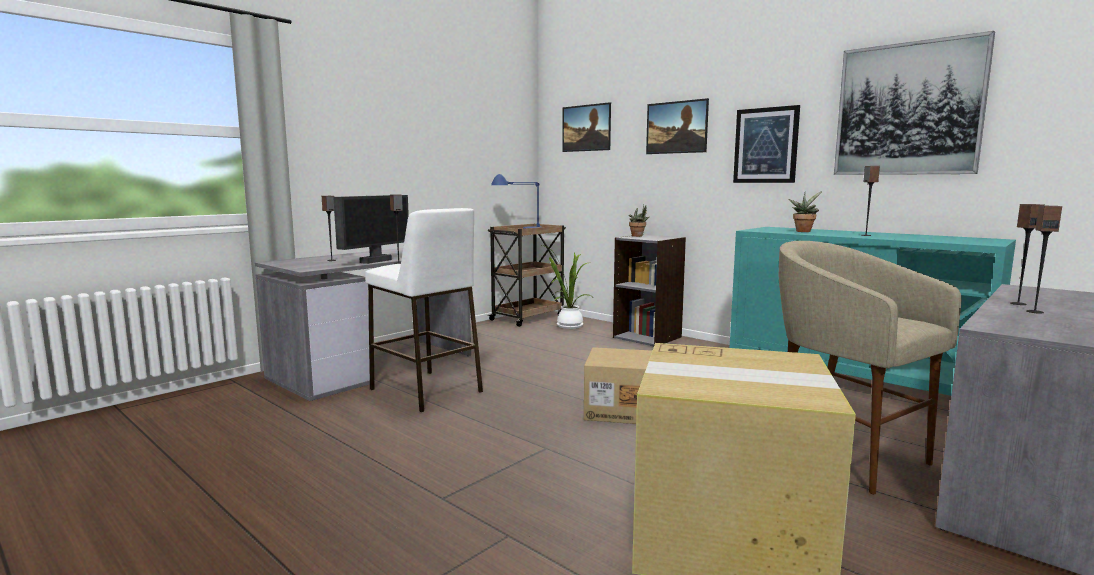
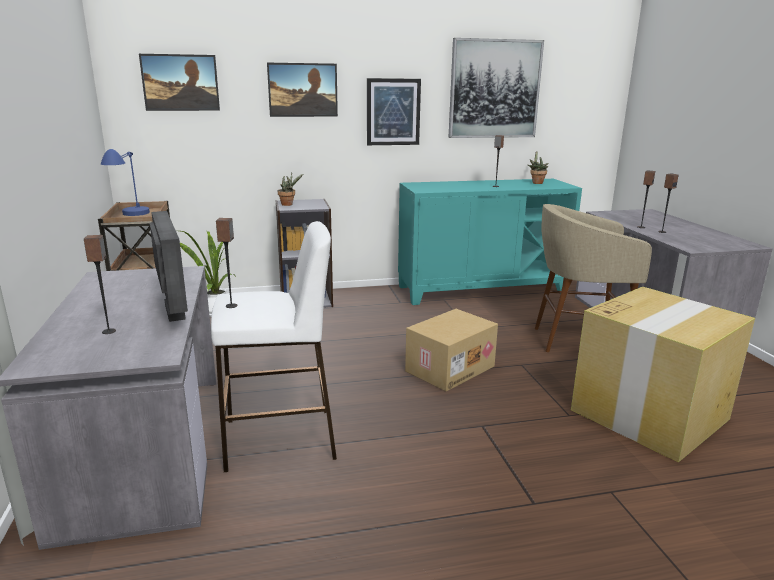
camera: 55 degrees left, 10 degrees up
potted plant [788,192,821,232] -> potted plant moved to [528,151,549,184]

